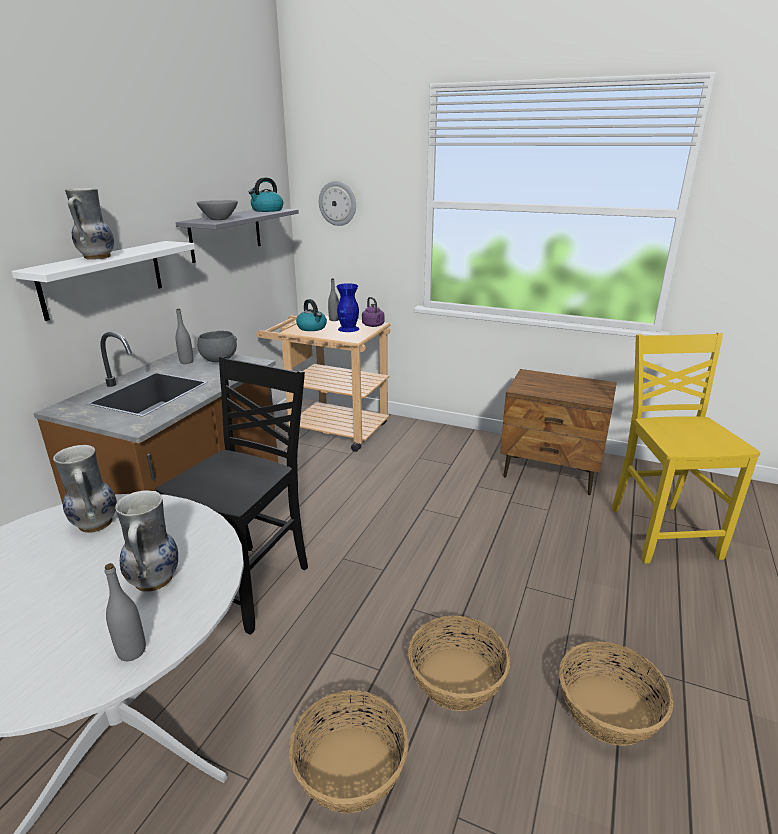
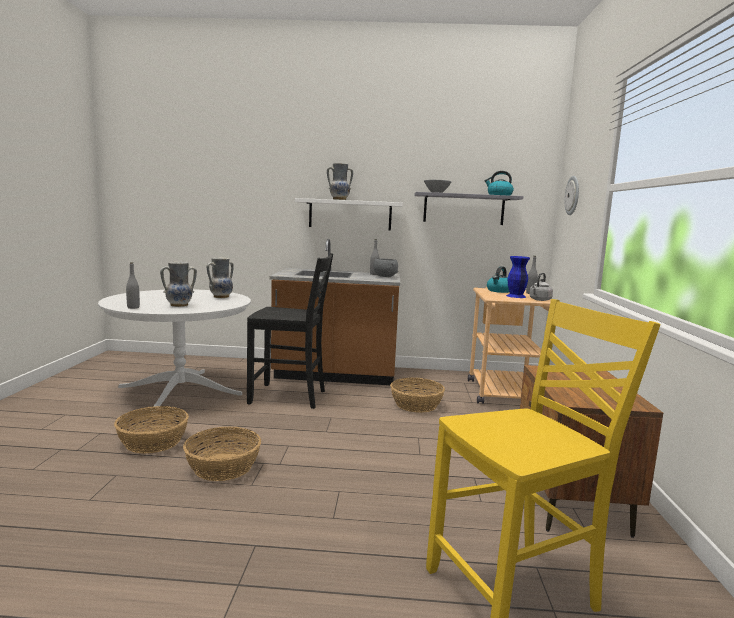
camera: 70 degrees right, 15 degrees down
purple kettle [362,297,385,327] -> grey kettle [529,273,553,301]
basket [559,641,673,746] -> basket moved to [390,378,445,413]

